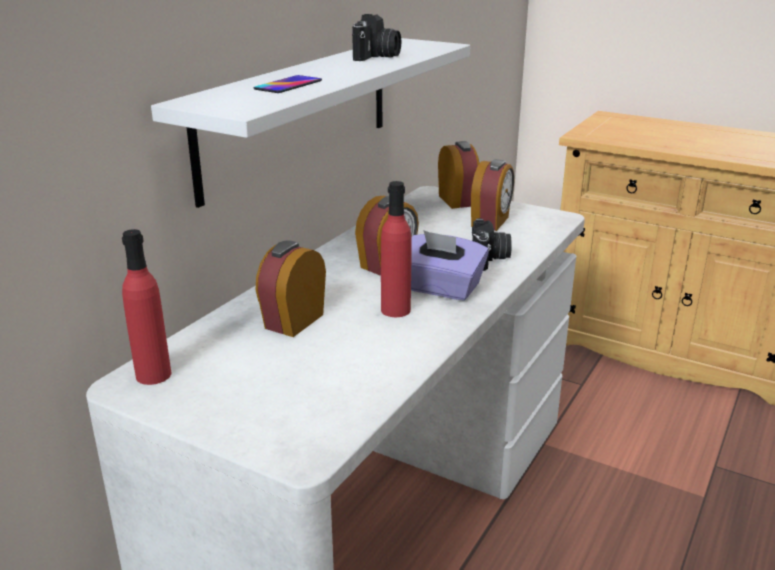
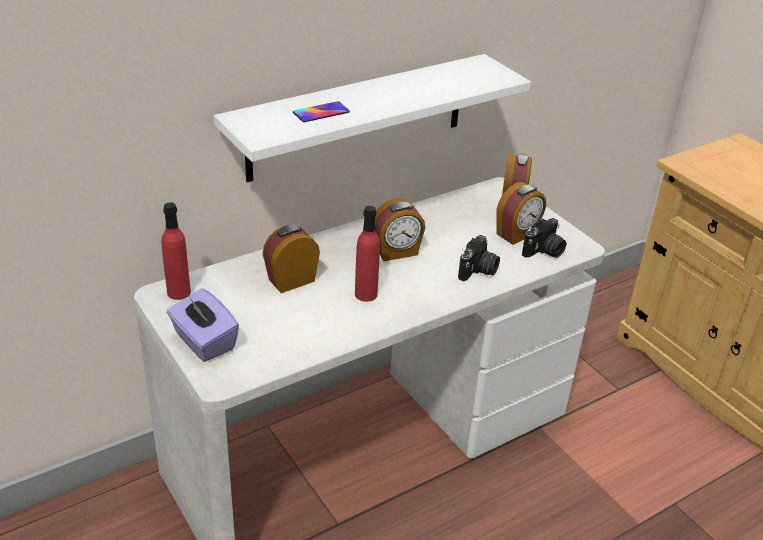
camera: 25 degrees right, 10 degrees up
camera [352,14,401,61] -> camera moved to [522,218,566,258]
purple tissue box [411,230,489,301] -> purple tissue box moved to [167,289,239,362]

